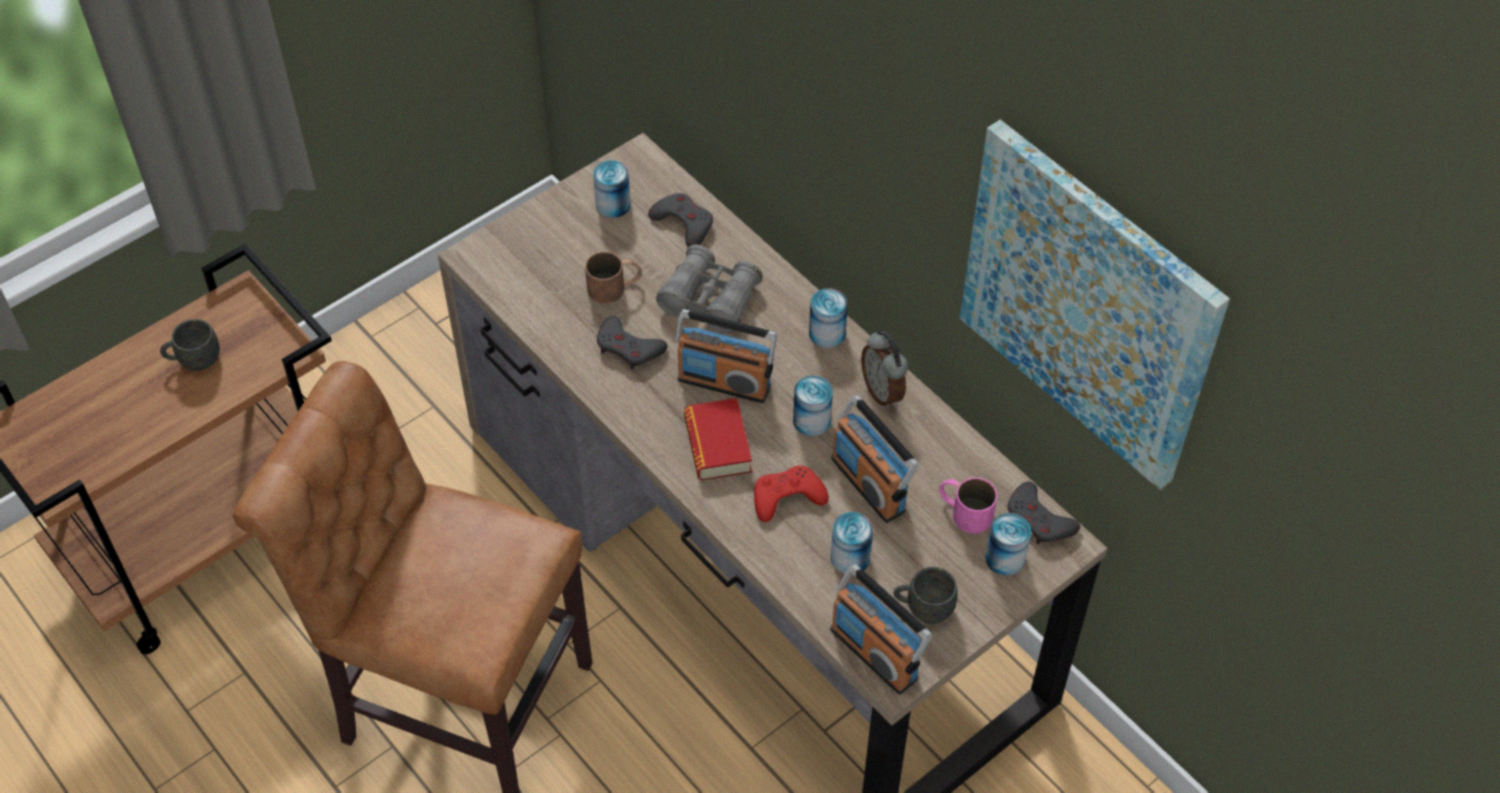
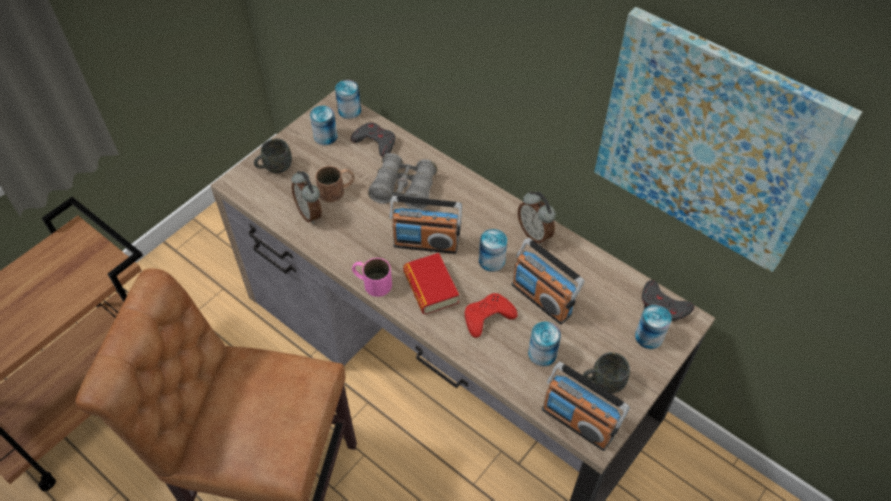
camera: 10 degrees left, 0 degrees up
grey mug [160,319,220,371] -> grey mug moved to [254,139,292,173]
grey game controller [597,316,667,369] -> none
can [809,288,848,348] -> can moved to [335,80,361,119]
pink mug [939,478,997,533] -> pink mug moved to [352,258,392,297]
none -> alarm clock [291,171,322,224]

